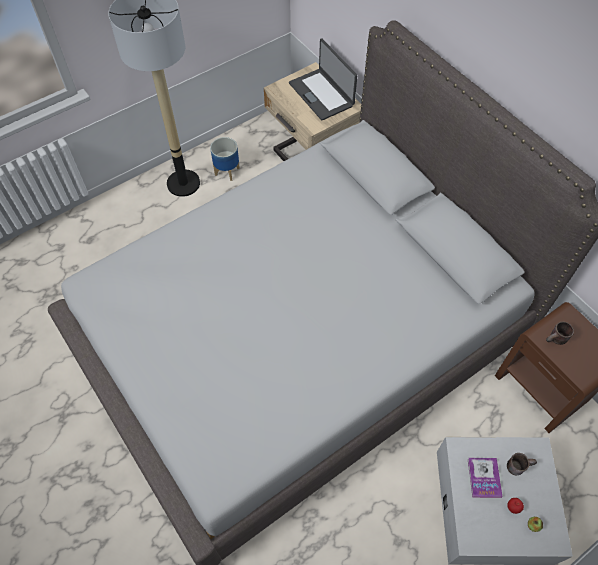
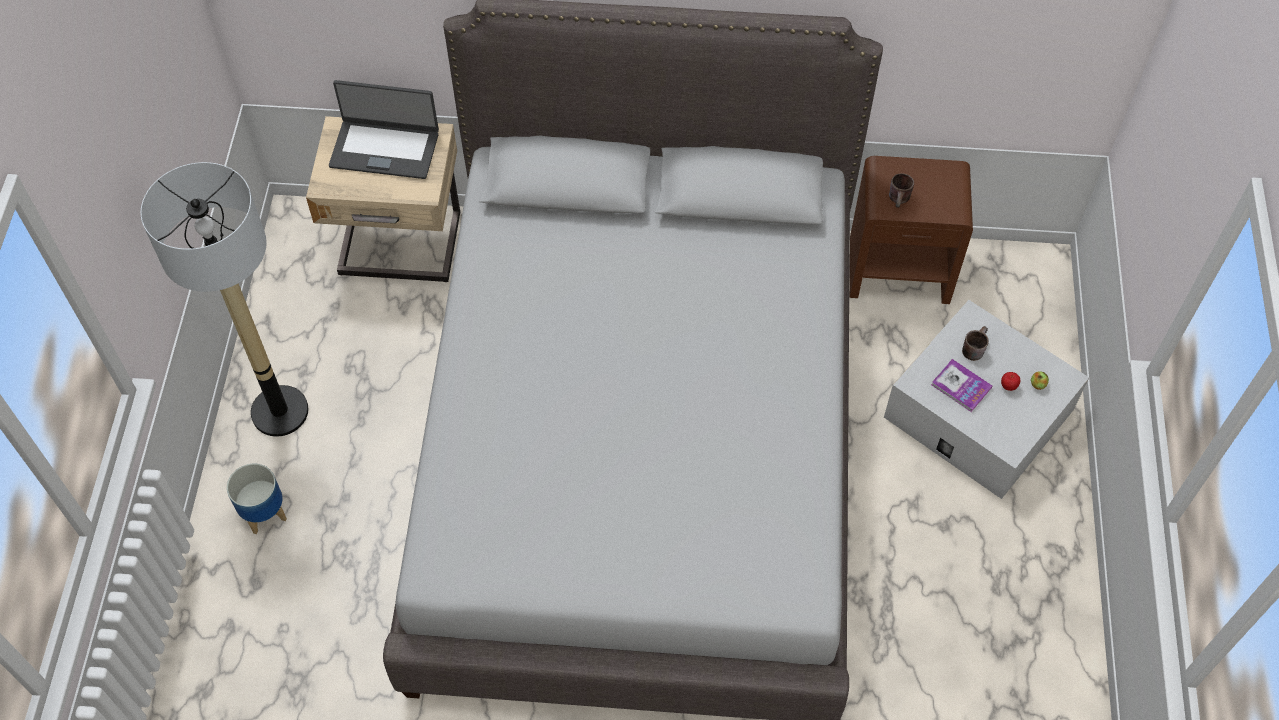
camera: 50 degrees left, 0 degrees up
planter [210,137,240,181] -> planter moved to [227,463,287,534]

